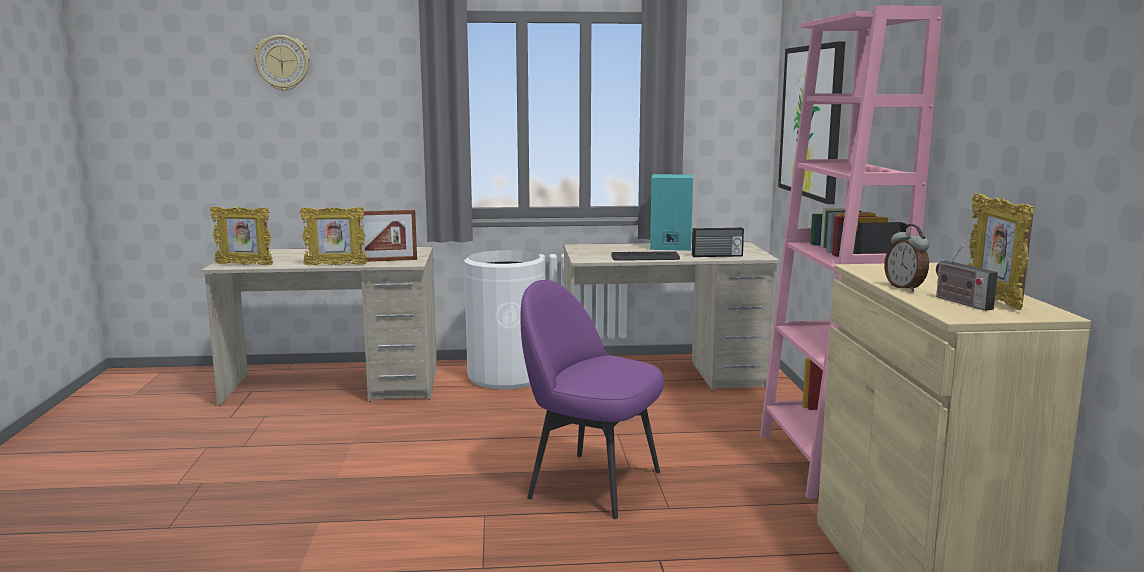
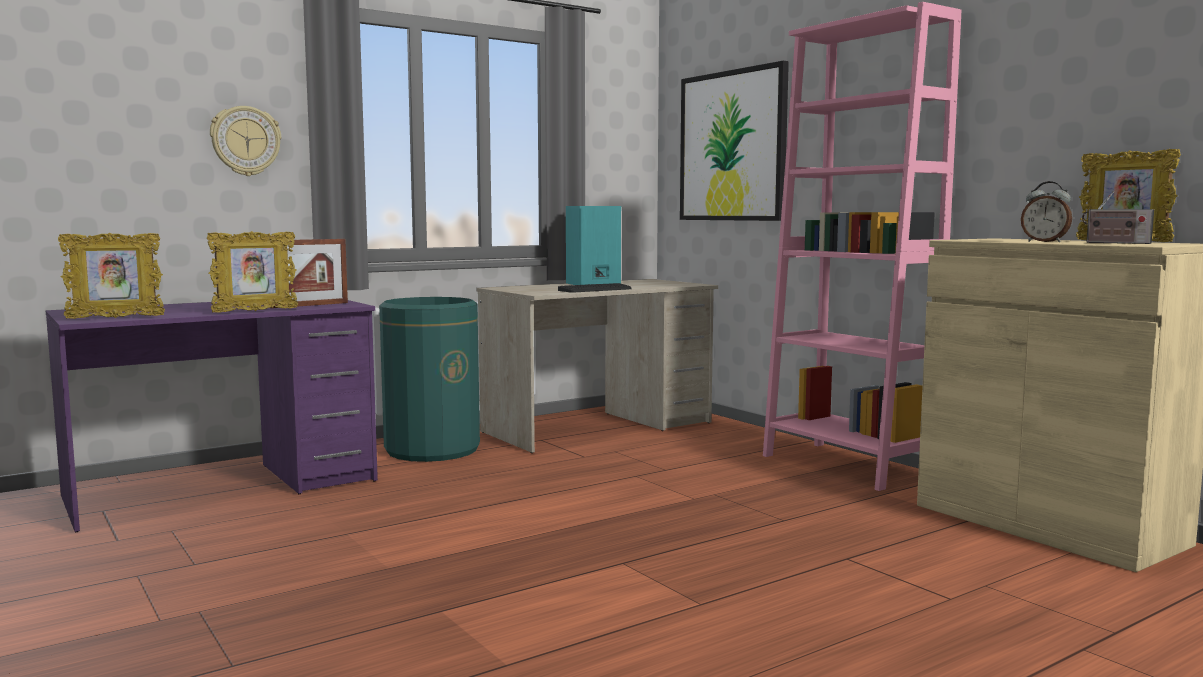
camera: 30 degrees left, 5 degrees down
beige desk [202,247,437,406] -> purple desk [46,300,378,532]
wall clock [254,35,310,91] -> wall clock moved to [210,106,281,176]
white trash can [464,250,544,389] -> green trash can [379,297,480,462]
purple chair [521,280,664,519] -> none
radio [692,227,744,257] -> none

